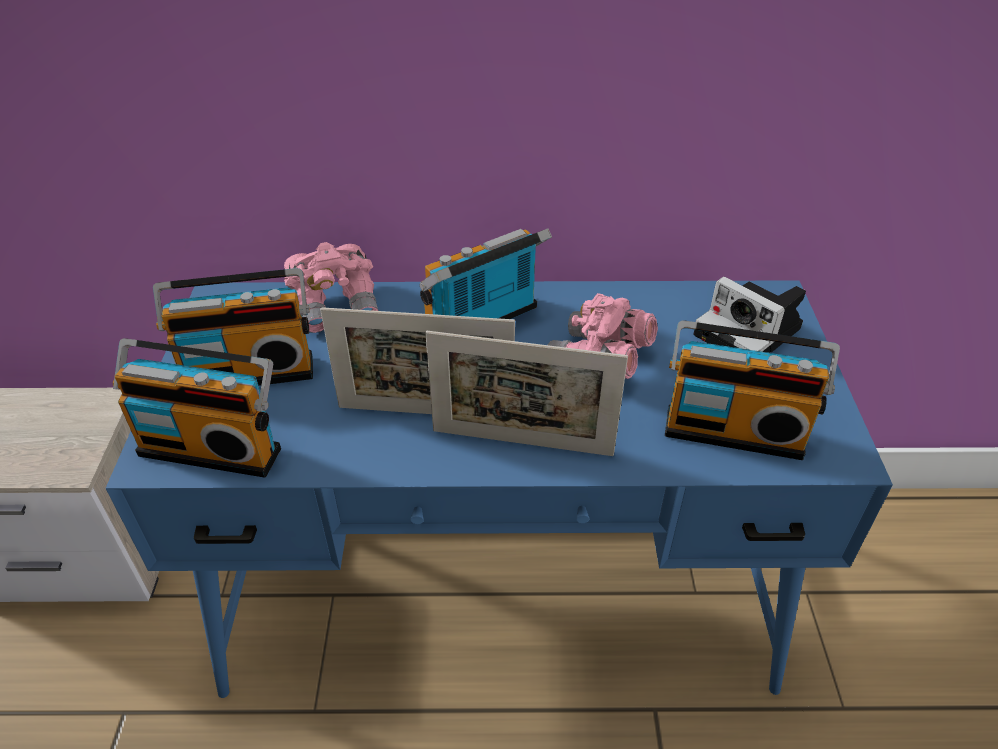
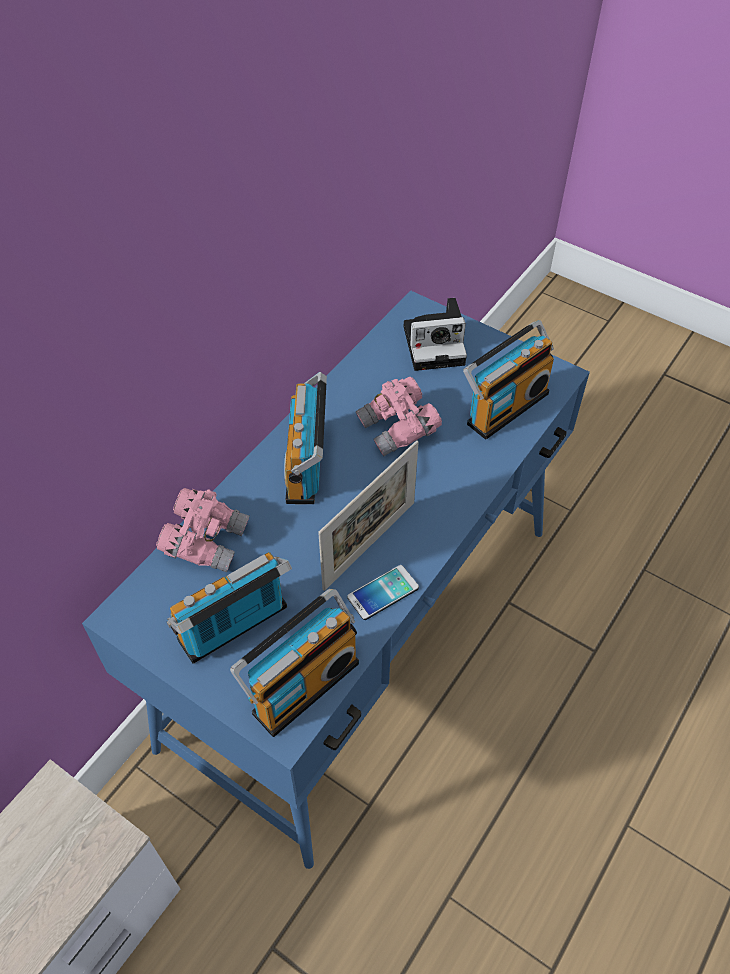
camera: 55 degrees left, 10 degrees up
radio [153,268,313,386] -> radio turned 150 degrees counterclockwise [167,552,292,664]
picture frame [425,331,628,456] -> none
none -> phone [347,565,419,620]

